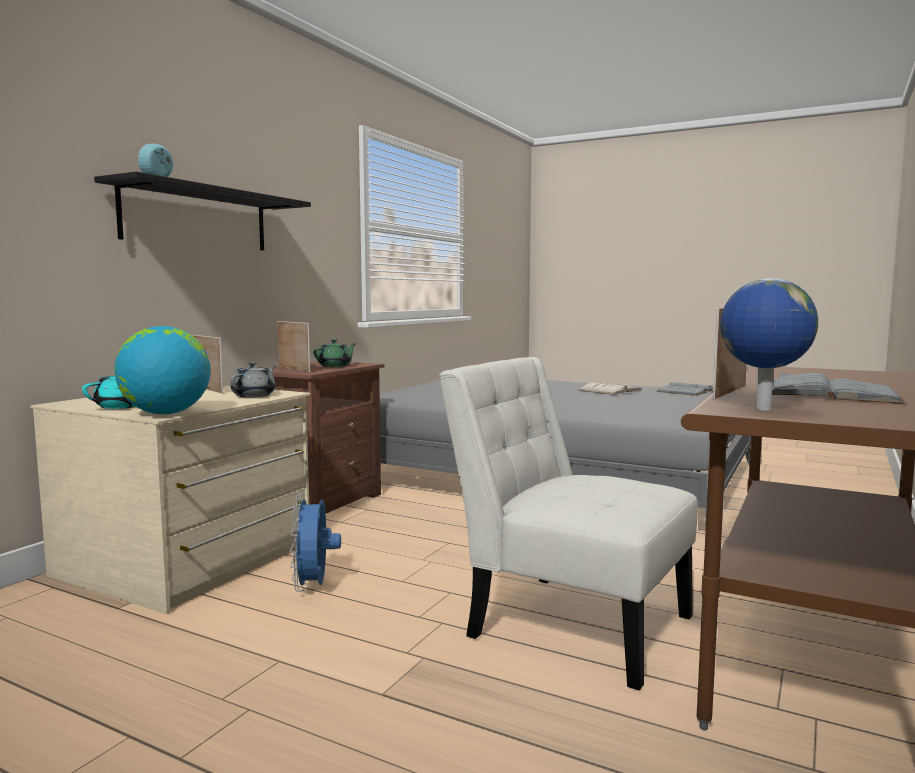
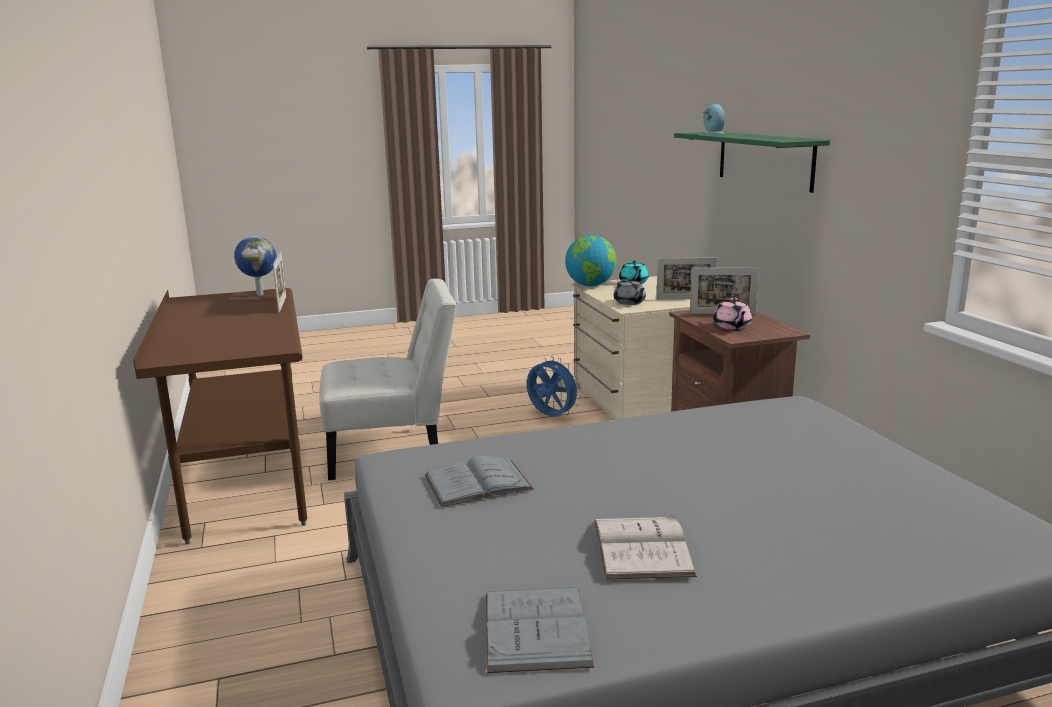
camera: 135 degrees right, 10 degrees up
black shelf [94,172,311,250] -> green shelf [674,132,830,193]
green teapot [313,339,356,367] -> pink teapot [713,298,752,330]
grey book [772,372,904,404] -> grey book moved to [425,456,534,507]

